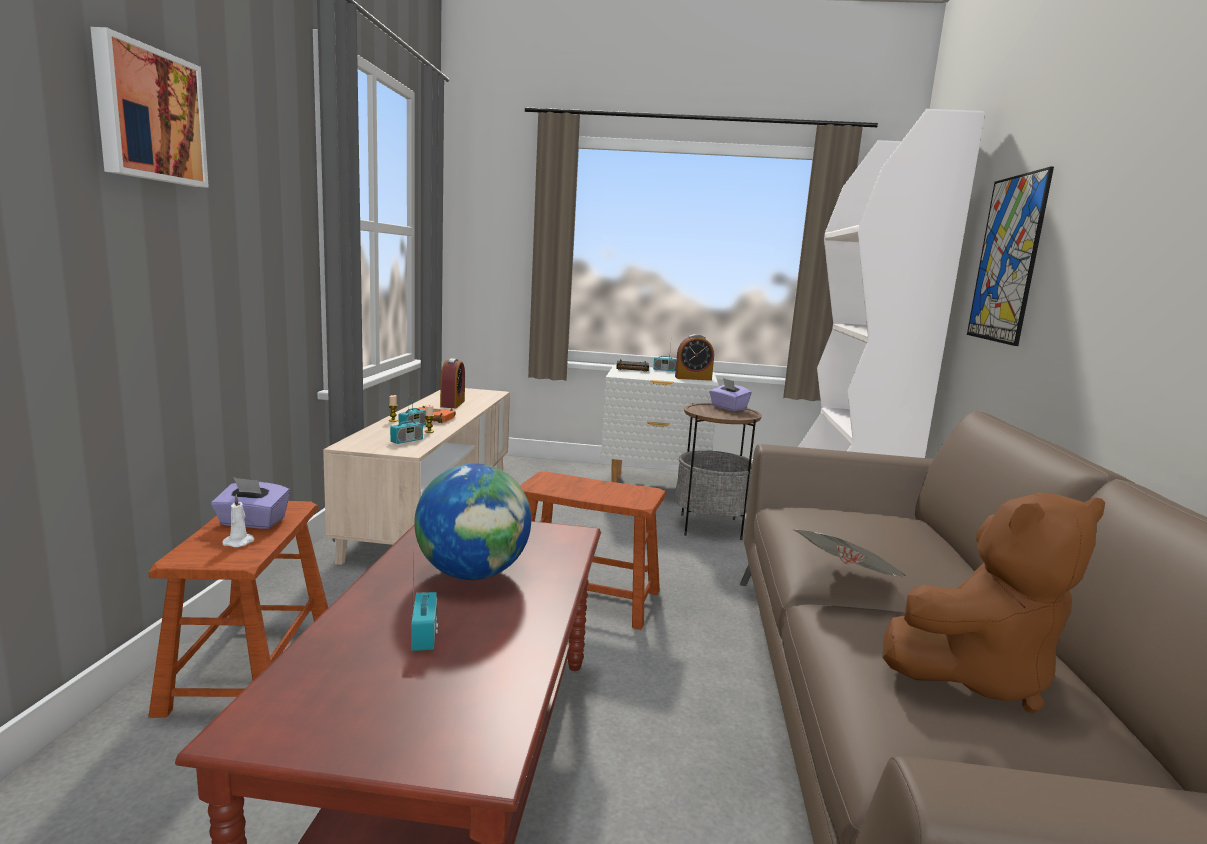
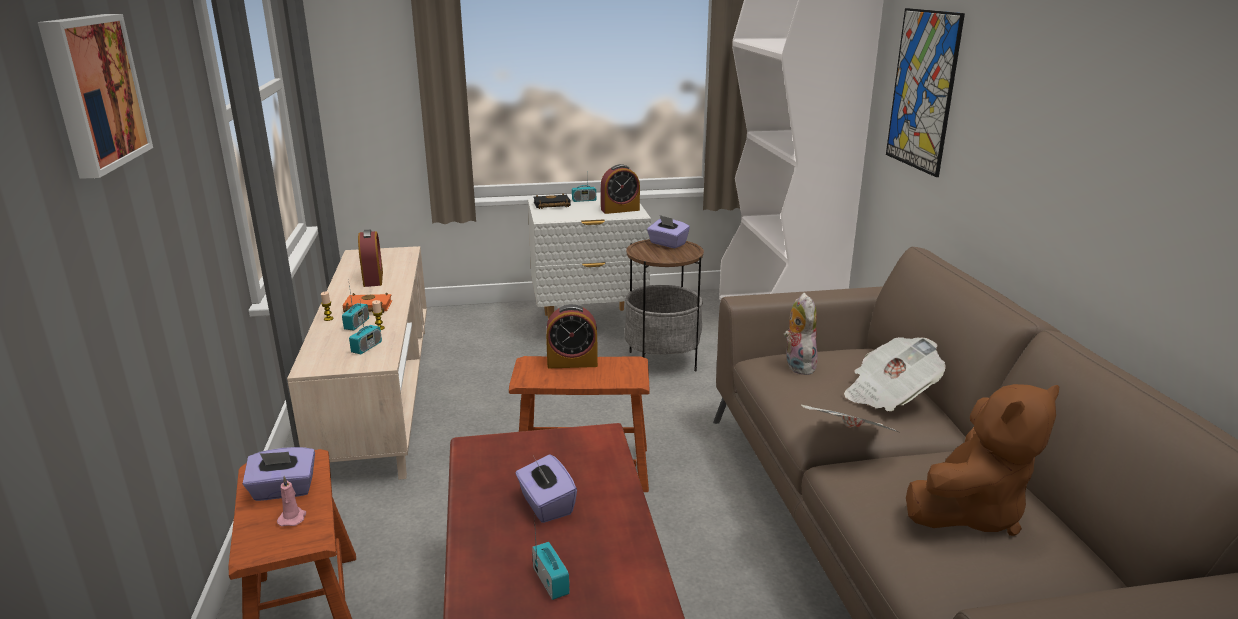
camera: 15 degrees left, 10 degrees up
white candle [222,494,255,547] -> pink candle [277,476,306,526]
globe [414,463,531,580] -> purple tissue box [515,454,577,523]
none -> alarm clock [546,304,598,368]
none -> plush toy [784,293,818,375]
none -> newspaper [844,337,946,411]

